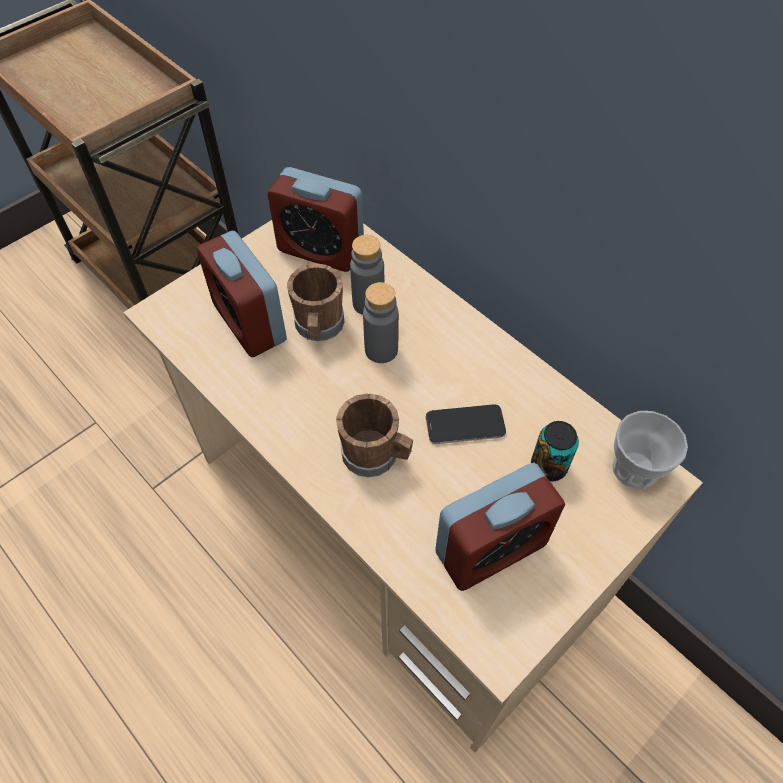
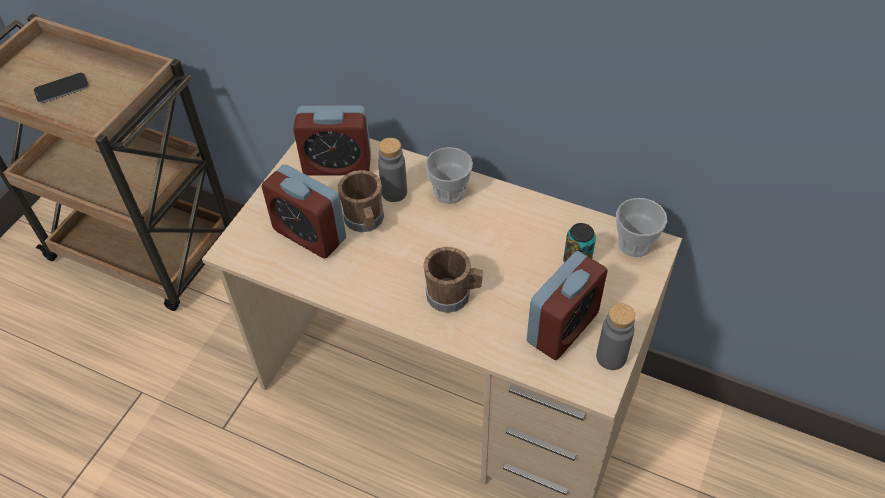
camera: 20 degrees left, 5 degrees down
grey bottle [363,282,399,363] -> grey bottle moved to [596,303,635,370]
phone [426,404,506,444] -> phone moved to [34,73,89,103]
none -> cup [425,147,473,204]

